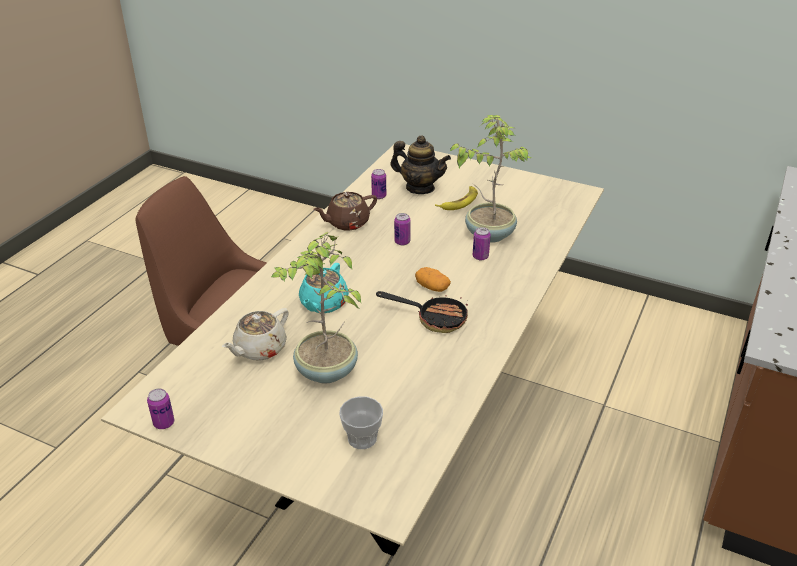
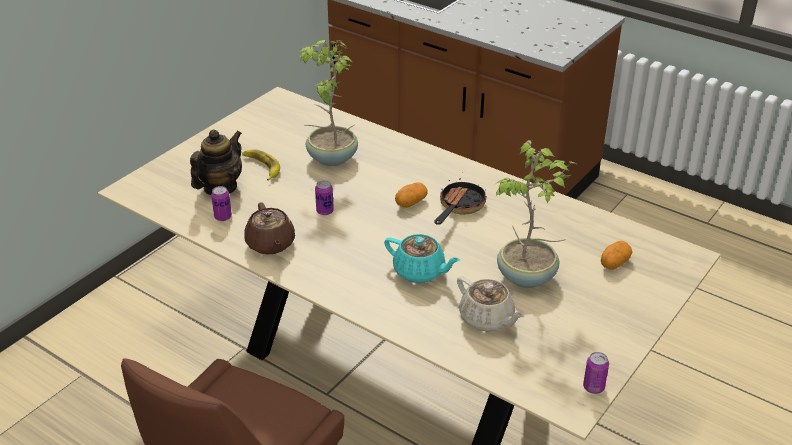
camera: 80 degrees left, 0 degrees up
cup [339,396,383,449] -> potato [601,241,632,270]
can [473,227,491,260] -> none

